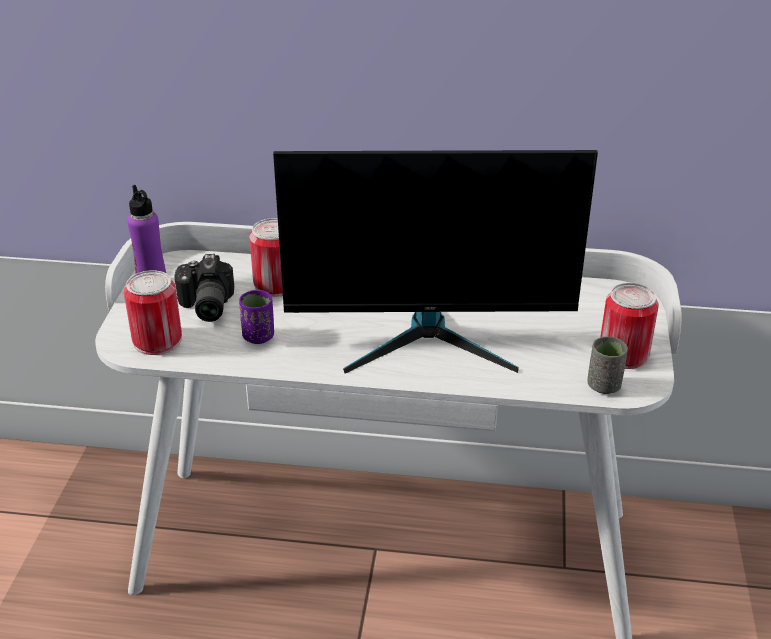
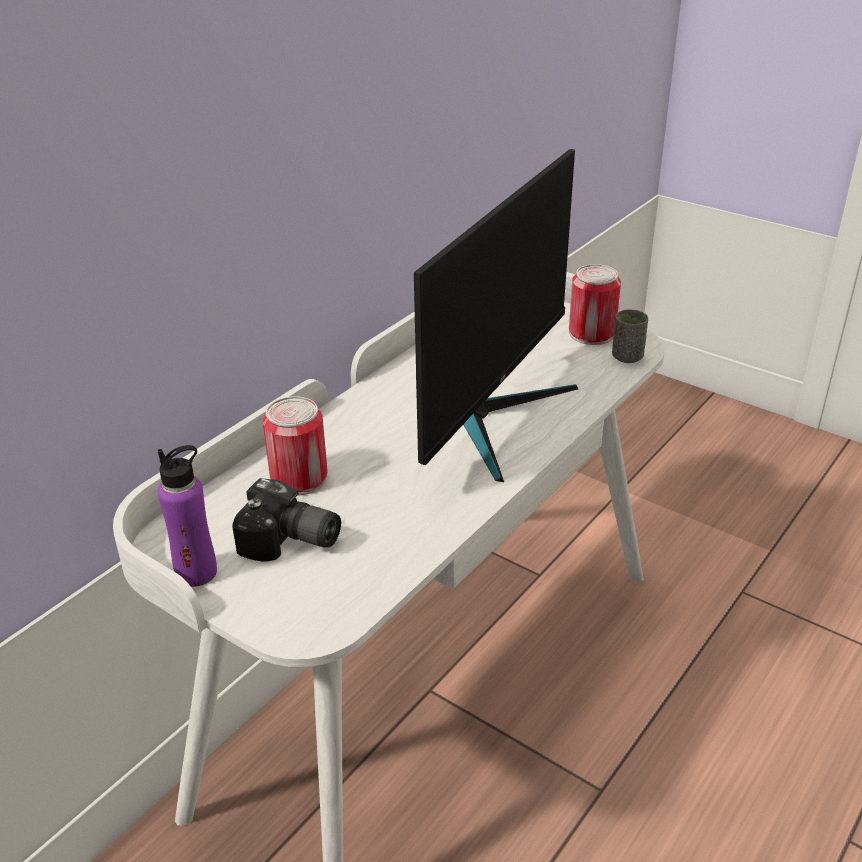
camera: 60 degrees left, 0 degrees up
can [124,270,182,355] -> none
purple cup [239,290,274,344] -> none

